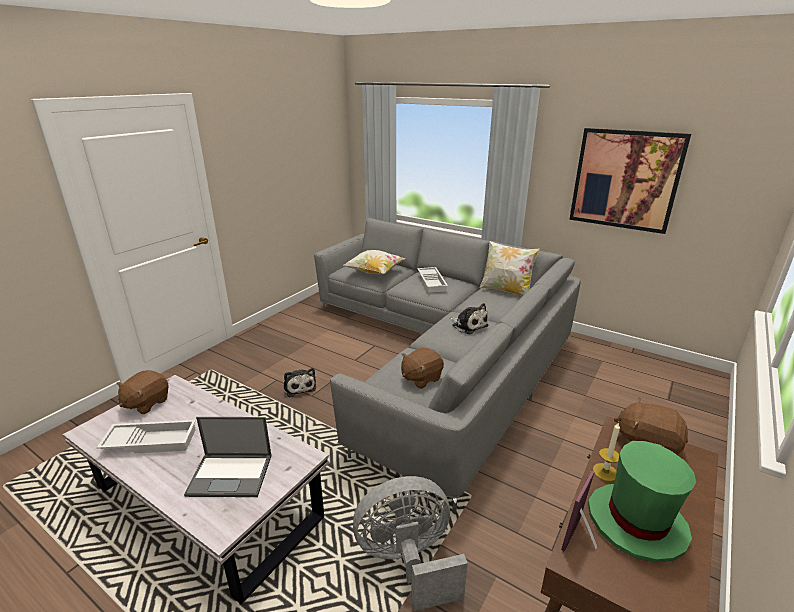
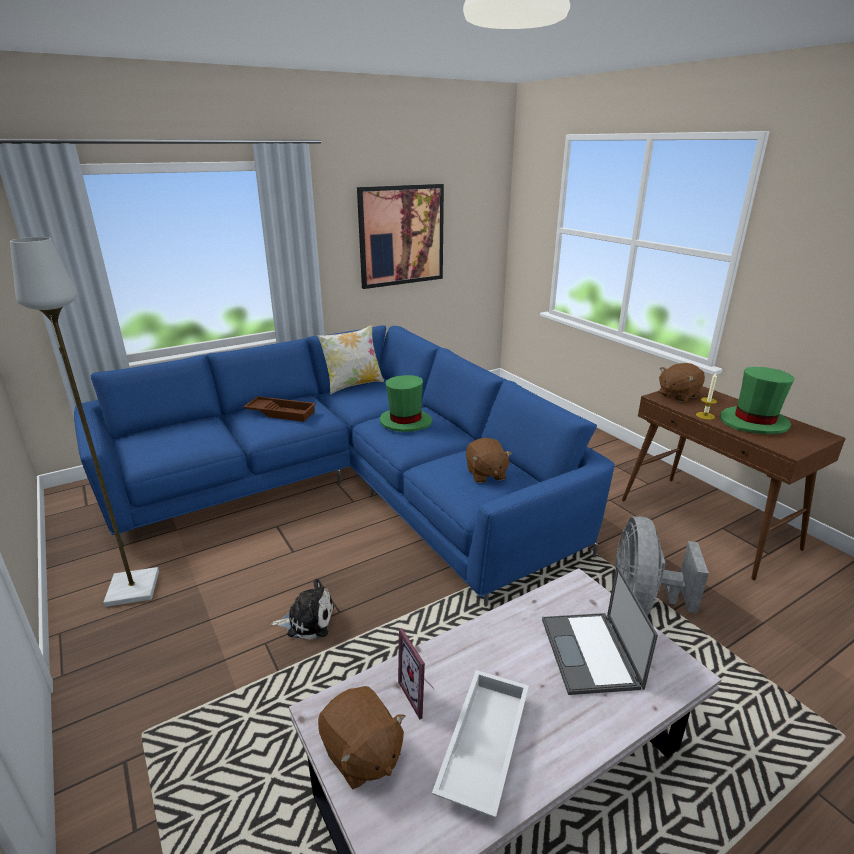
camera: 65 degrees left, 0 degrees up
laptop [184,417,272,497] -> laptop turned 150 degrees clockwise [542,565,658,695]
grey sofa [314,218,581,514] -> blue sofa [74,325,615,607]
pillow [344,250,406,274] -> none
white tray [417,267,448,293] -> brown tray [243,396,316,422]
plush toy [450,303,489,334] -> green hat [380,375,432,432]
picture frame [561,470,597,551] -> picture frame moved to [398,628,434,720]
none -> grey floor lamp [10,237,159,607]

